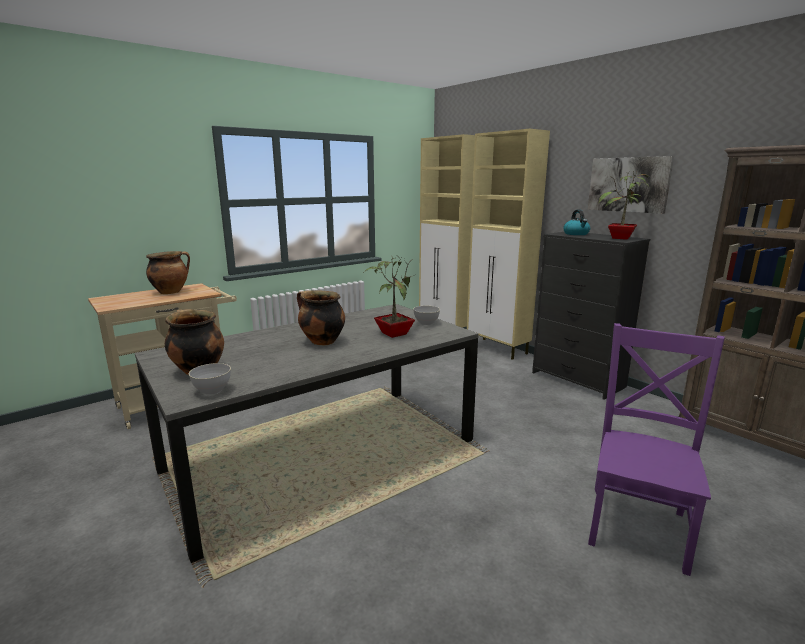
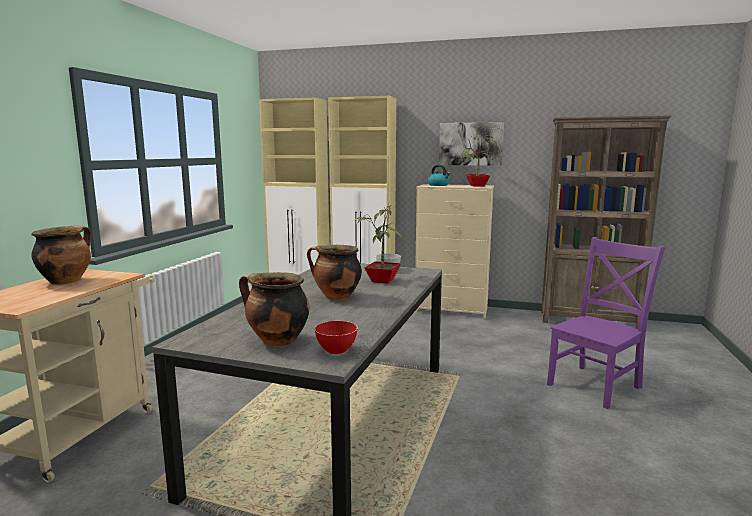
camera: 35 degrees left, 5 degrees down
grey bowl [189,363,231,395] -> red bowl [315,321,358,354]
black dresser [532,232,650,400] -> beige dresser [415,184,494,319]
purple chair [588,323,725,576] -> purple chair turned 60 degrees clockwise [547,237,665,409]

